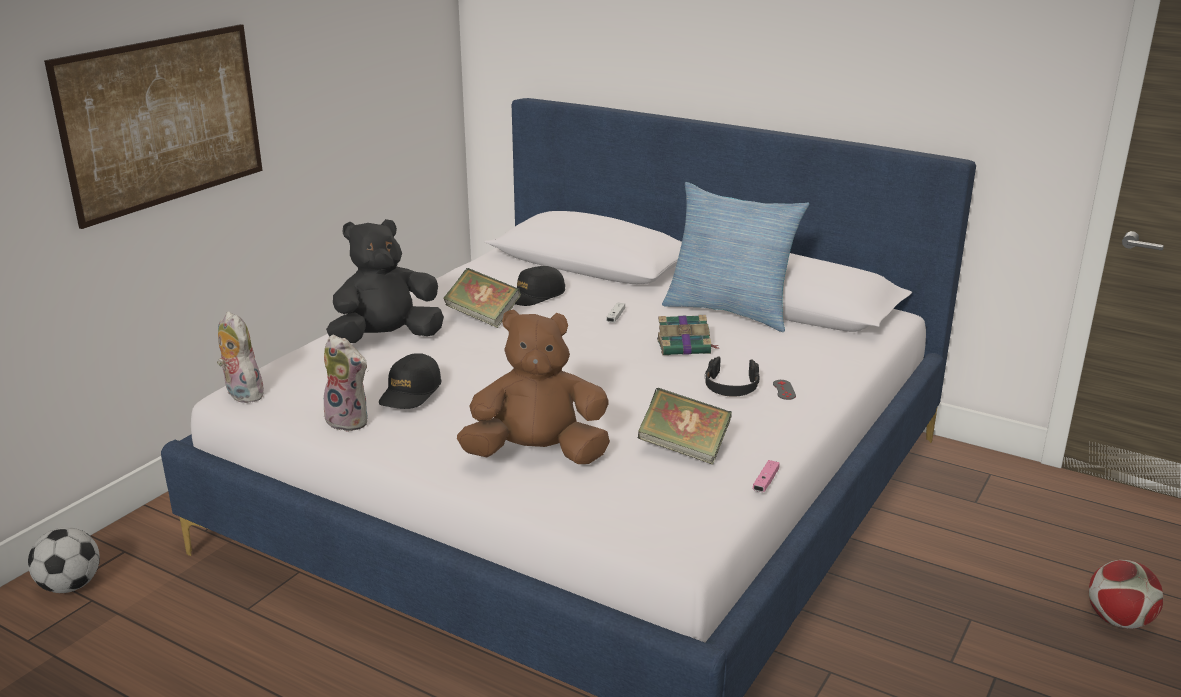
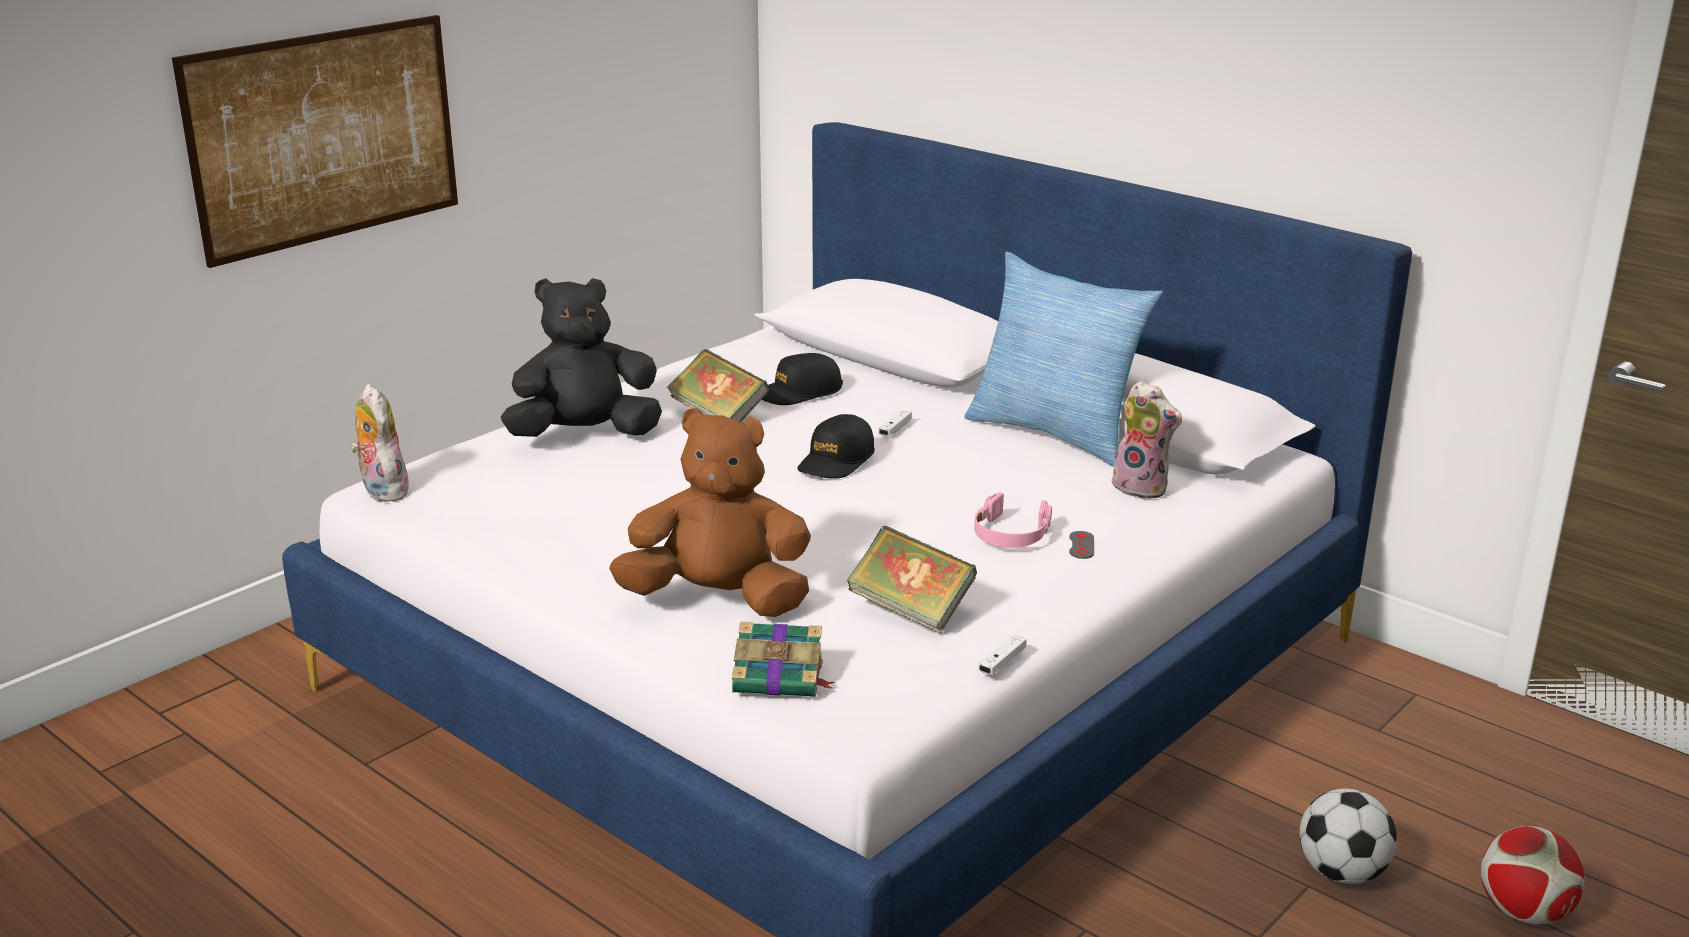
camera: 10 degrees right, 0 degrees up
football [28,527,100,593] -> football moved to [1300,789,1397,884]
plush toy [324,334,368,432] -> plush toy moved to [1107,381,1182,499]
black cap [379,353,441,409] -> black cap moved to [797,414,875,479]
book [657,315,718,355] -> book moved to [732,622,834,697]
black headphones [705,356,760,397] -> pink headphones [974,492,1052,548]
pink game controller [753,460,780,492] -> white game controller [978,634,1027,675]

